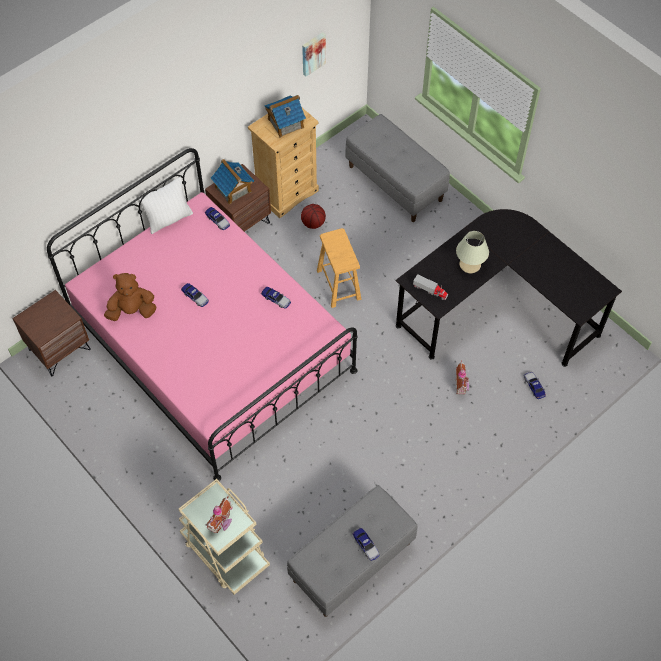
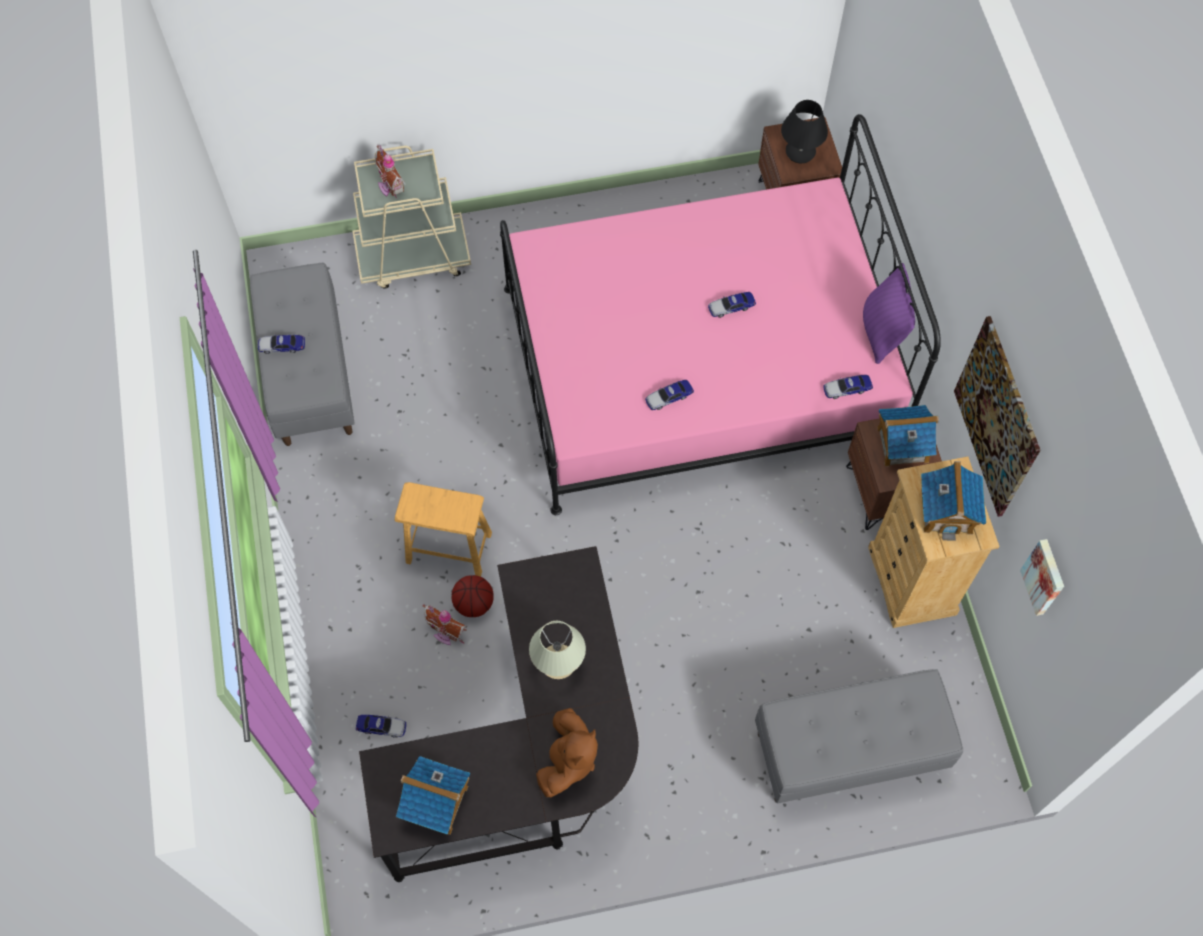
camera: 120 degrees right, 5 degrees up
brown plush toy [104,273,157,321] -> brown plush toy moved to [536,708,598,797]
white pillow [139,177,193,234] -> purple pillow [863,263,915,364]
basketball [301,204,326,229] -> basketball moved to [452,575,493,617]
brown stool [317,228,361,308] -> brown stool moved to [395,482,492,577]
toy truck [413,274,448,300] -> none
none -> toy house [396,756,470,835]
none -> black table lamp [781,100,828,163]
none -> picture [954,316,1041,517]

